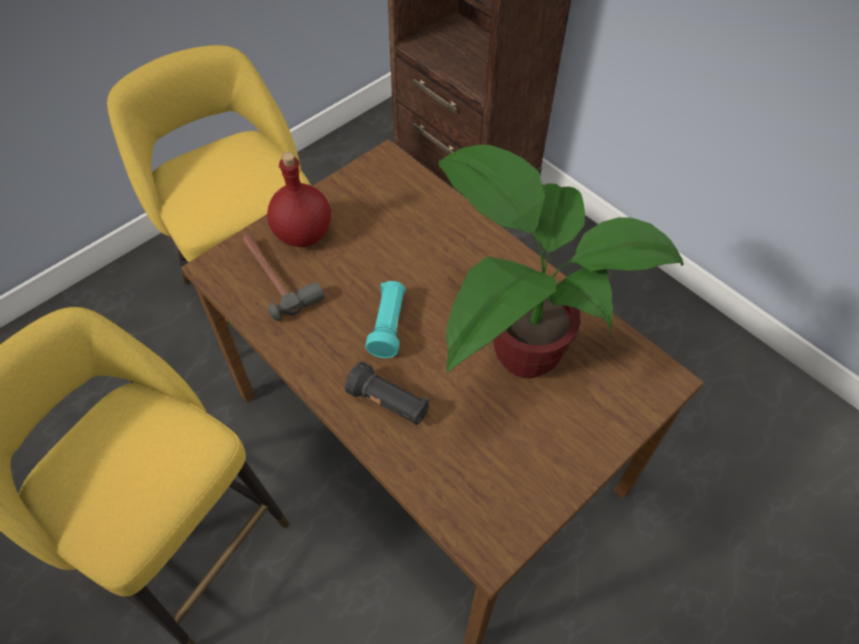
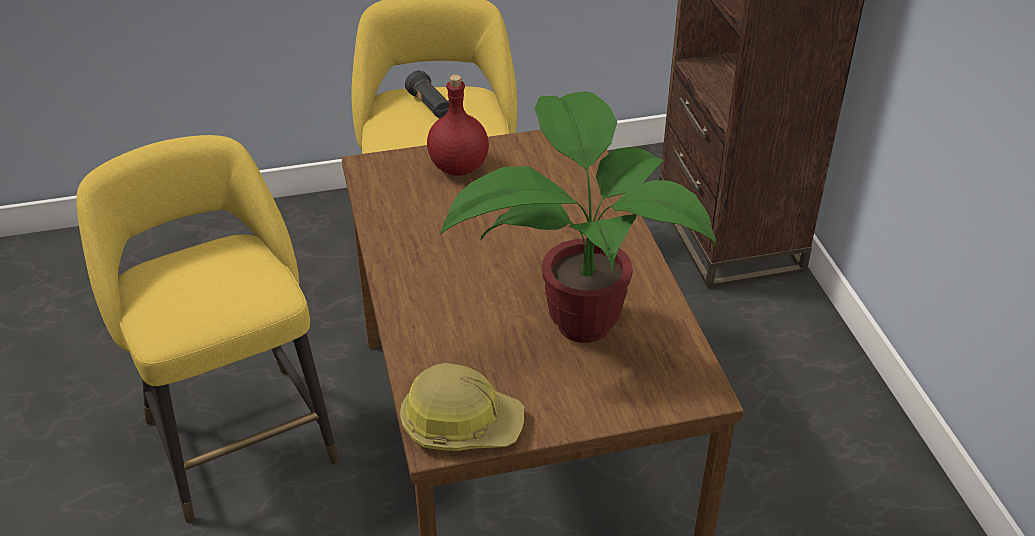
camera: 30 degrees right, 15 degrees down
hammer [243,235,324,321] -> none
black flashlight [345,362,429,425] -> black flashlight moved to [405,70,450,118]
turquoise flashlight [365,281,406,358] -> none
none -> hard hat [400,363,524,451]

